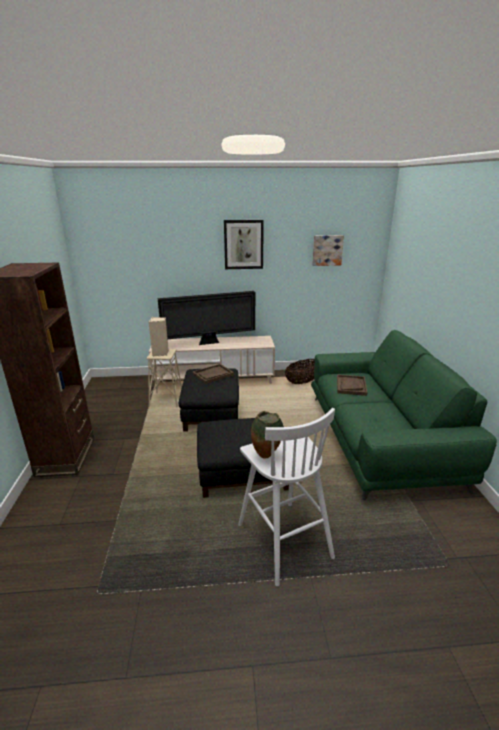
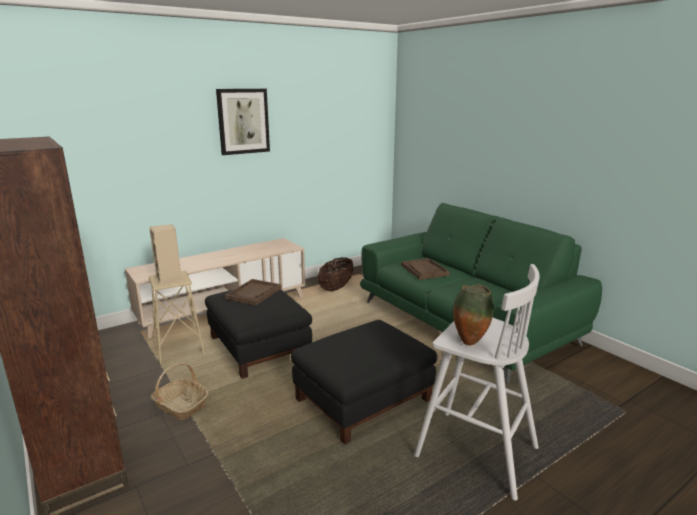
camera: 30 degrees left, 5 degrees down
television [157,291,255,345] -> none
picture [312,235,344,266] -> none
none -> basket [151,363,209,420]

